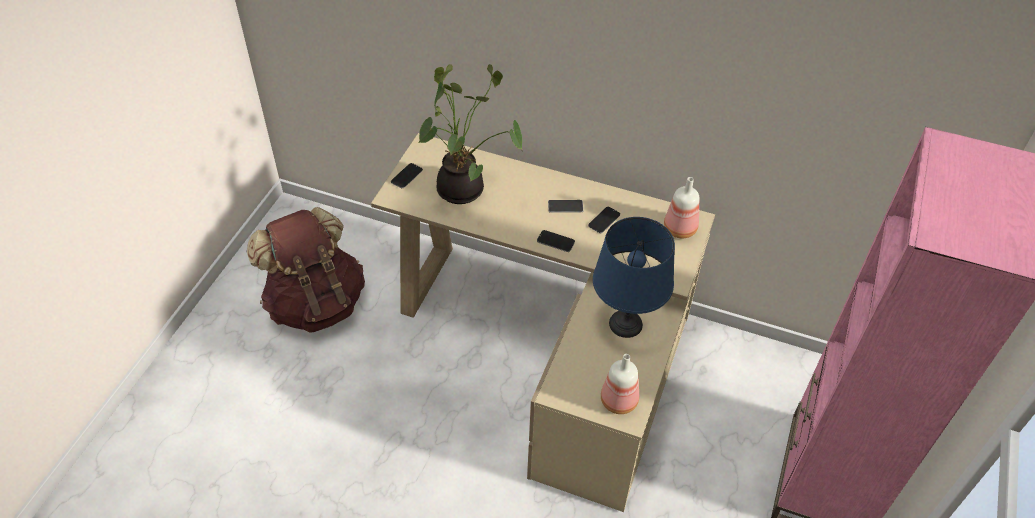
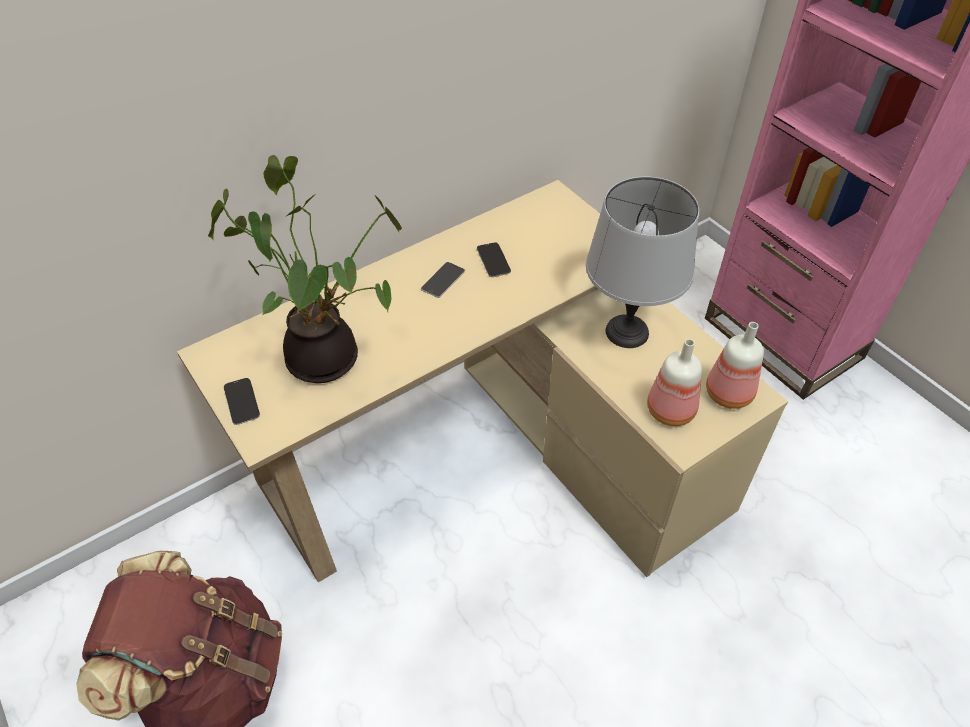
camera: 55 degrees left, 0 degrees up
phone [537,230,575,252] -> none
blue table lamp [593,217,675,338] -> grey table lamp [586,176,699,348]
bottle [664,177,699,238] -> bottle moved to [647,339,702,426]

